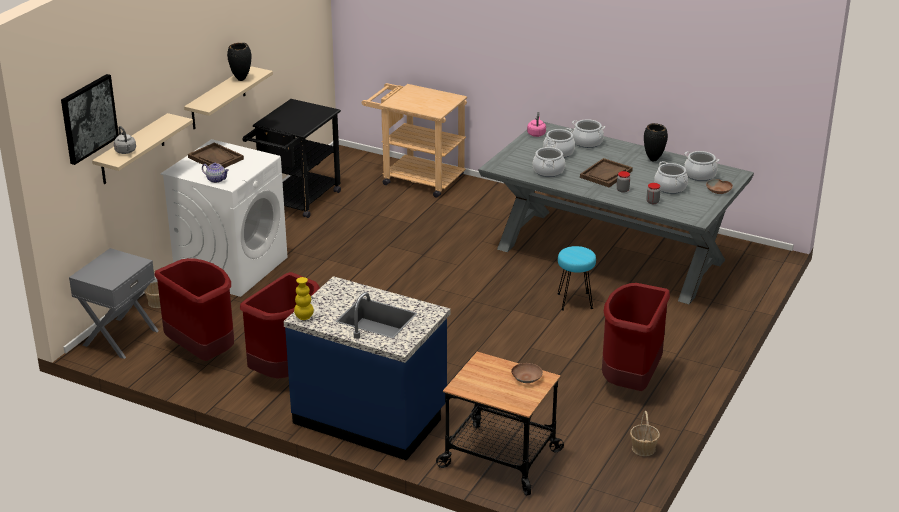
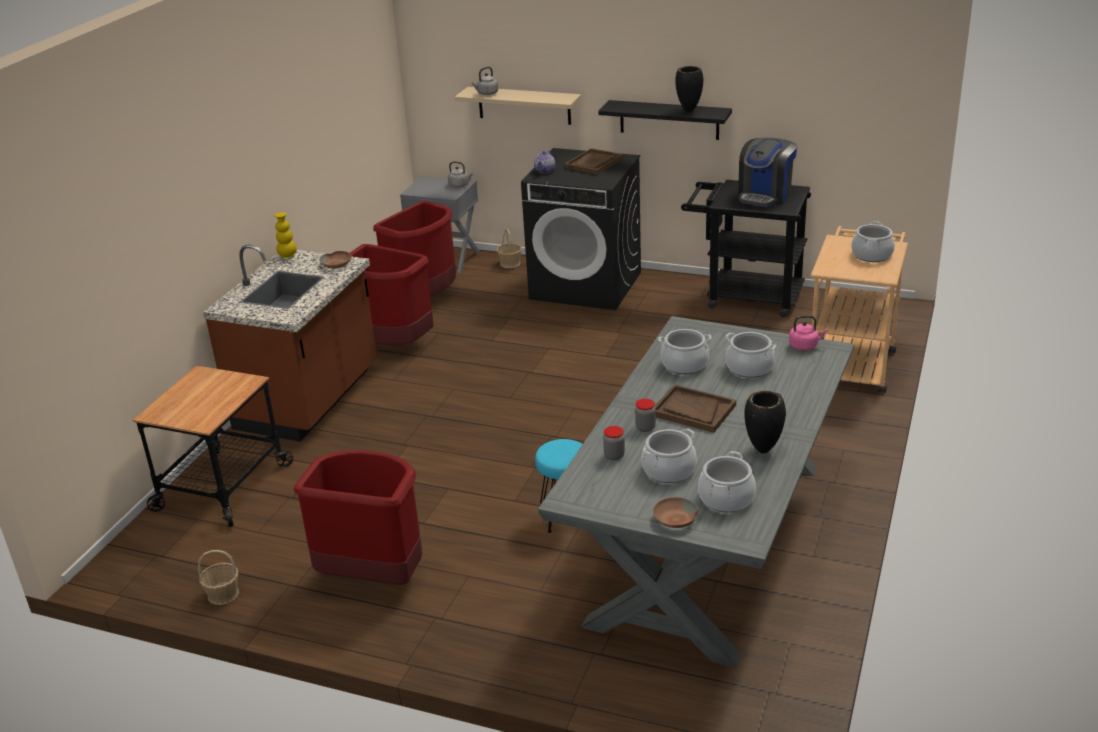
camera: 85 degrees right, 0 degrees up
picture [61,74,119,165] -> none
white washing machine [161,139,288,297] -> black washing machine [521,148,641,310]
beige shelf [184,66,273,129] -> black shelf [598,100,732,140]
blue counter [284,276,451,461] -> brown counter [203,245,377,442]
brown bowl [511,363,543,383] -> brown bowl moved to [319,251,352,269]
cooking pot [572,119,605,148] -> cooking pot moved to [851,221,895,262]
none -> grey kettle [448,161,473,187]
none -> coffee machine [738,138,797,207]

